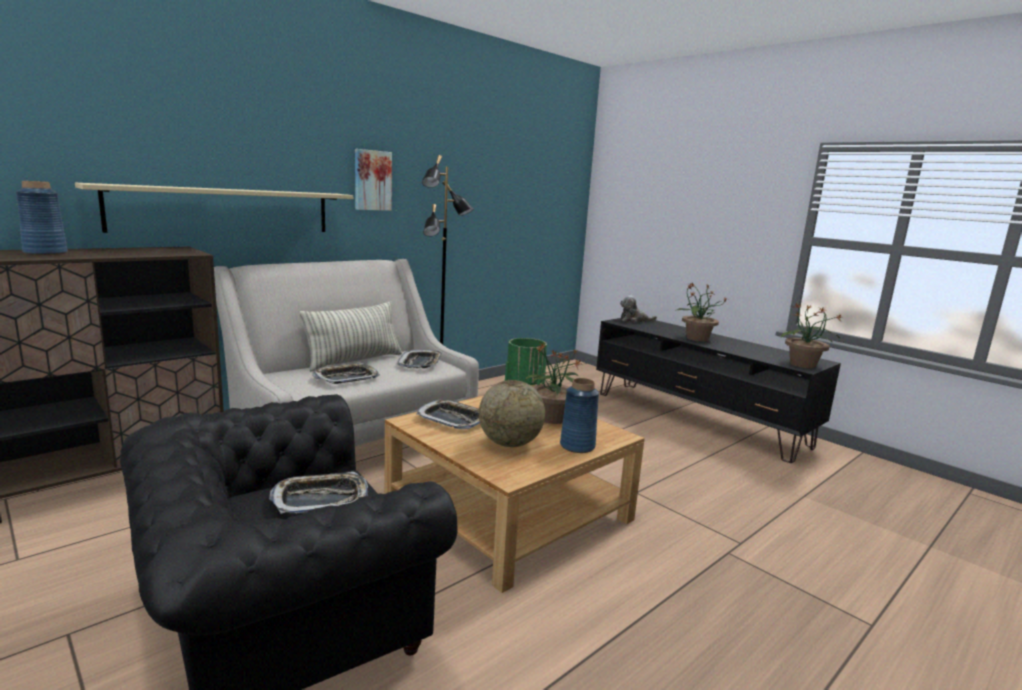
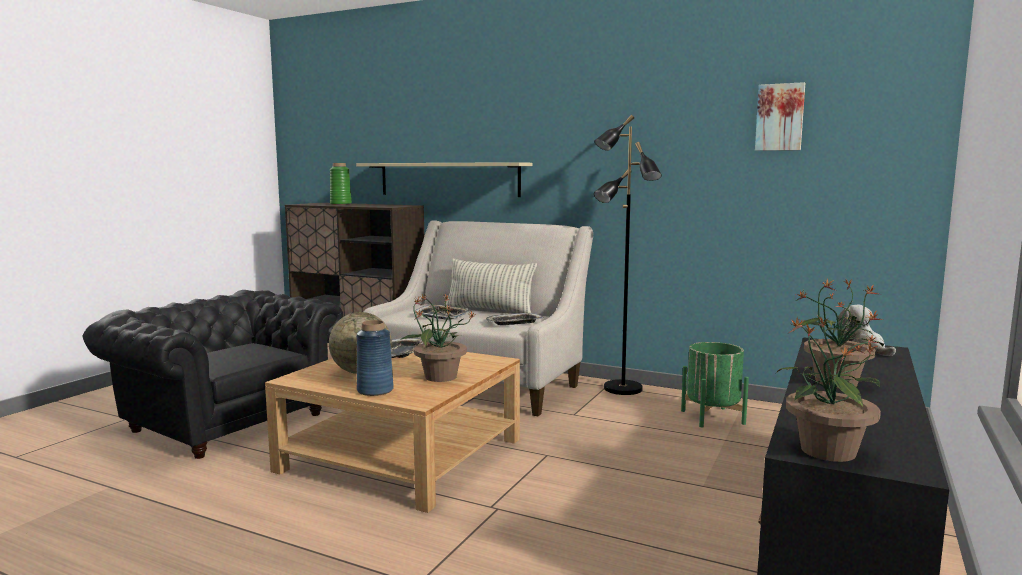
camera: 70 degrees right, 5 degrees down
blue vase [16,181,68,255] -> green vase [330,163,352,205]
tray [269,472,368,514] -> none
picture [355,149,392,211] -> picture moved to [755,82,805,151]

